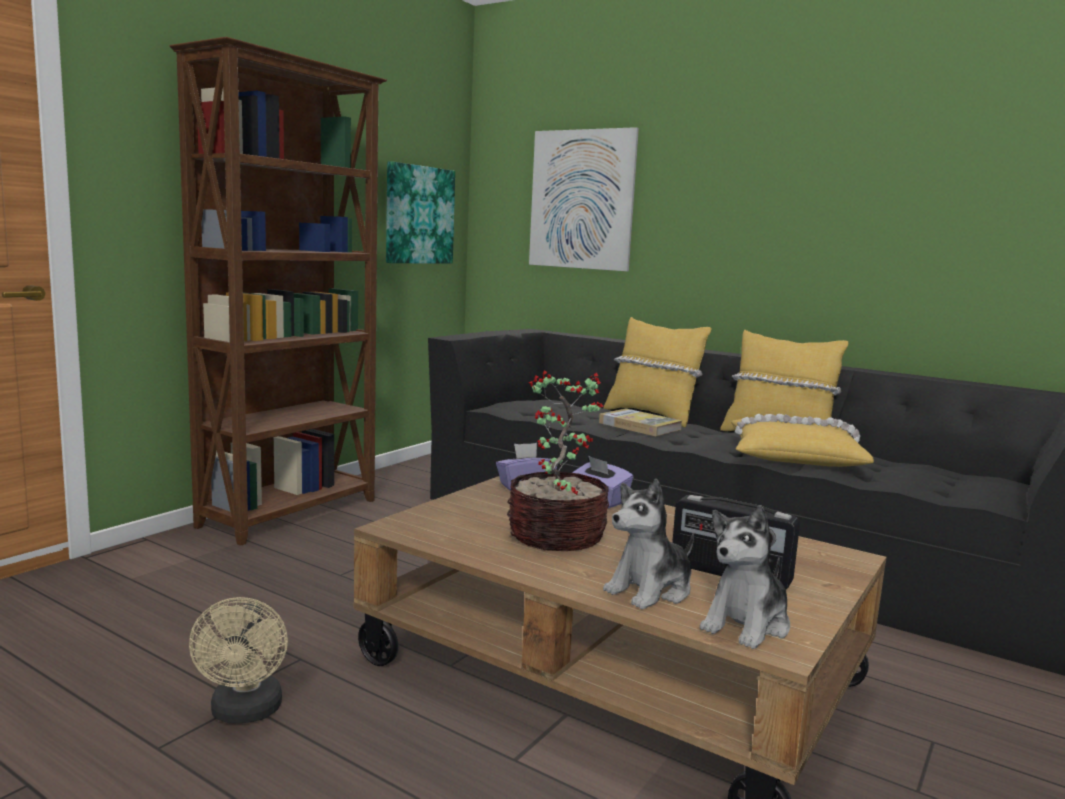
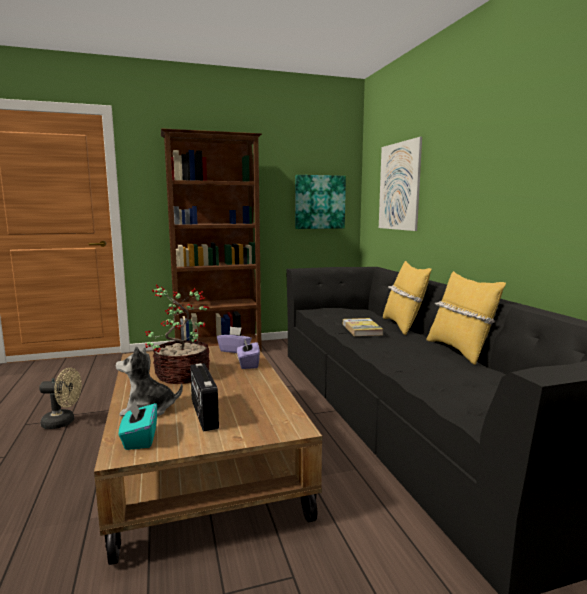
camera: 40 degrees right, 0 degrees up
beige fan [189,597,288,723] -> beige fan turned 120 degrees counterclockwise [39,368,82,429]
plush toy [700,505,790,649] -> turquoise tissue box [119,399,157,450]
yellow pillow [731,414,874,467] -> none

